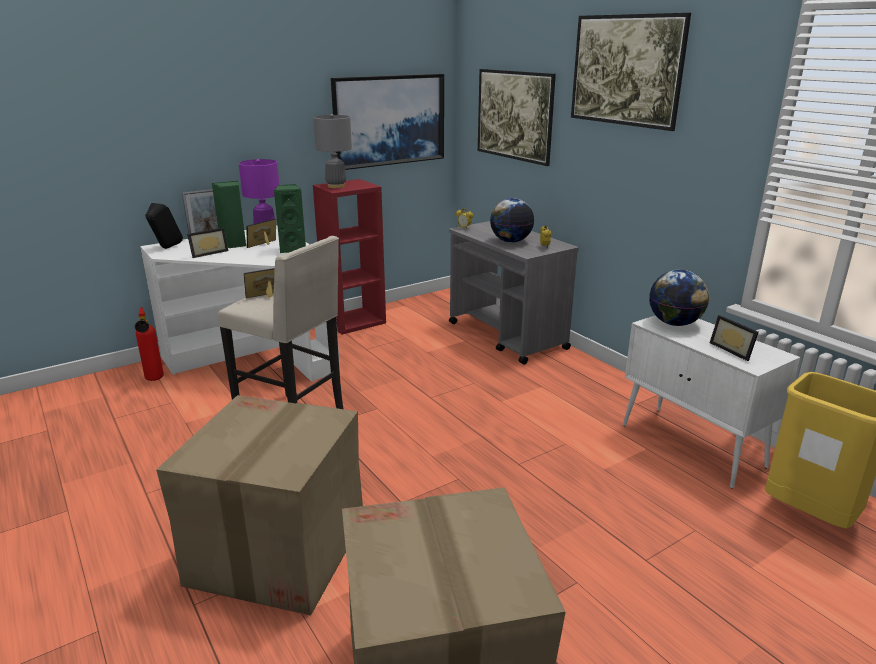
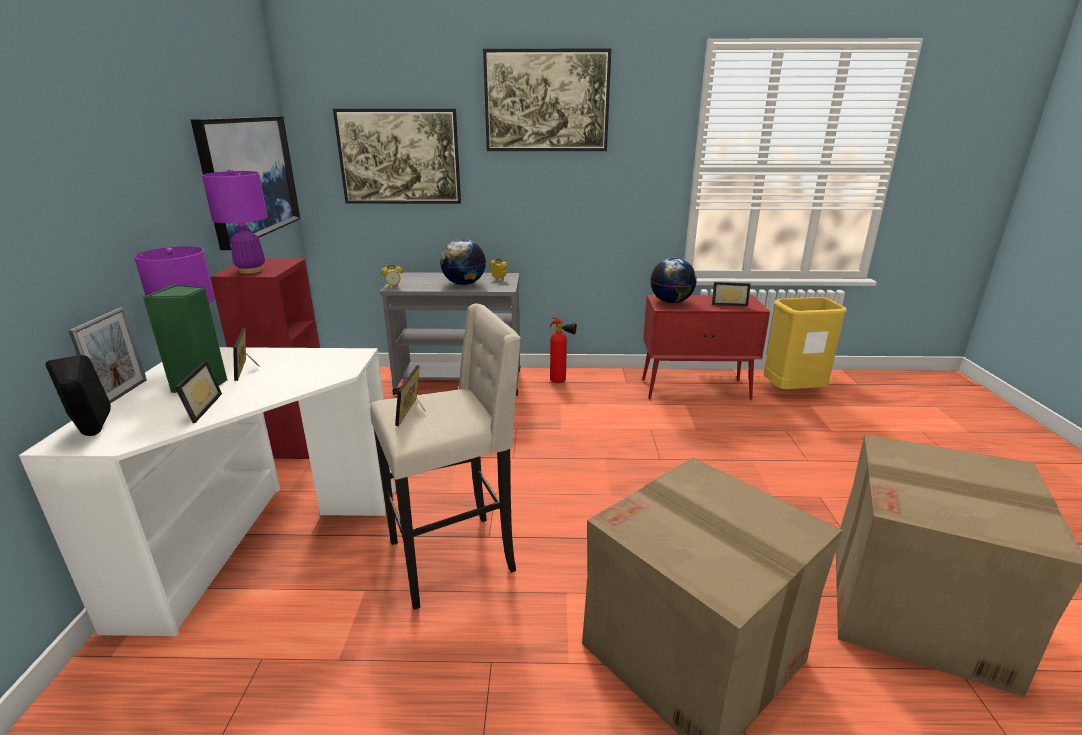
camera: 55 degrees left, 0 degrees up
fire extinguisher [135,306,164,381] -> fire extinguisher moved to [550,317,577,383]
green speaker [274,184,306,253] -> none
grey table lamp [314,114,352,188] -> purple table lamp [202,169,268,274]
white cabinet [623,315,800,489] -> red cabinet [642,295,770,400]

